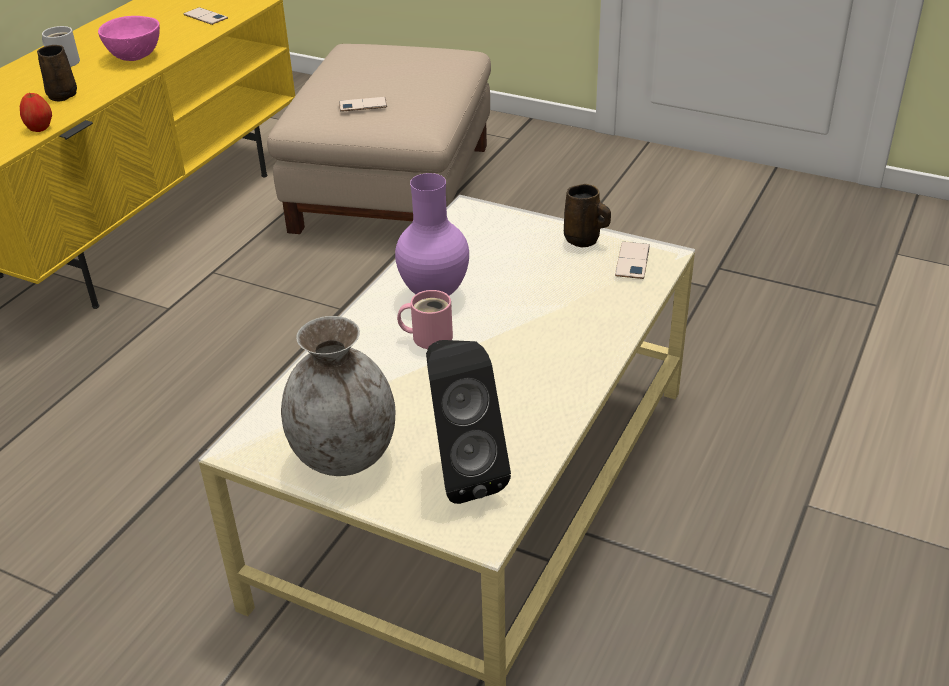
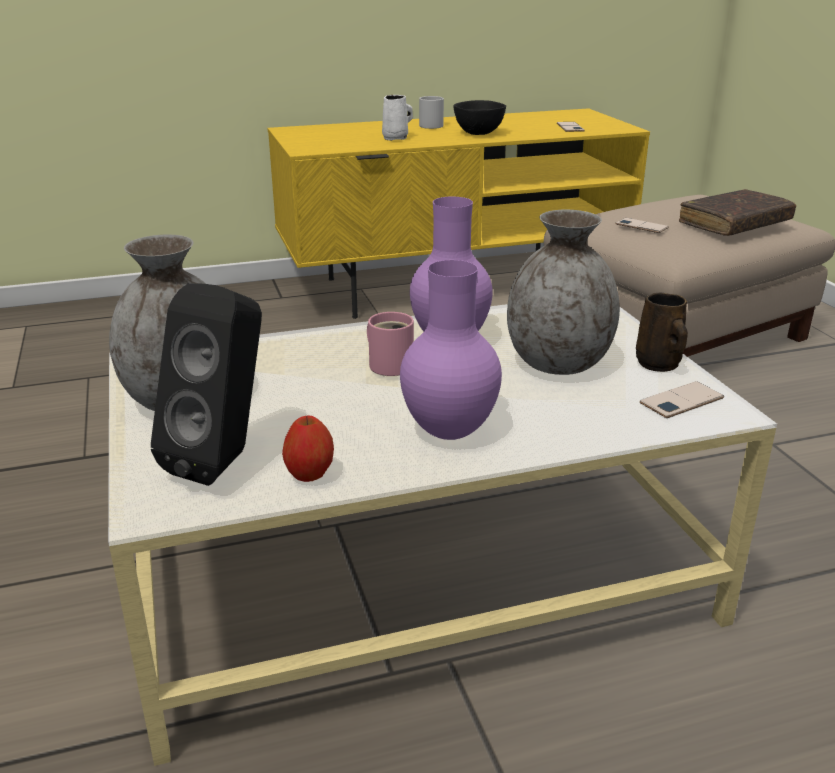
camera: 45 degrees right, 10 degrees down
apple [20,92,52,132] -> apple moved to [282,415,334,482]
brown mug [37,45,77,101] -> white mug [382,95,413,141]
pink bowl [98,16,160,61] -> black bowl [453,100,506,135]
none -> purple vase [400,260,502,440]
none -> grey vase [507,210,620,375]
none -> brown book [679,189,796,236]

